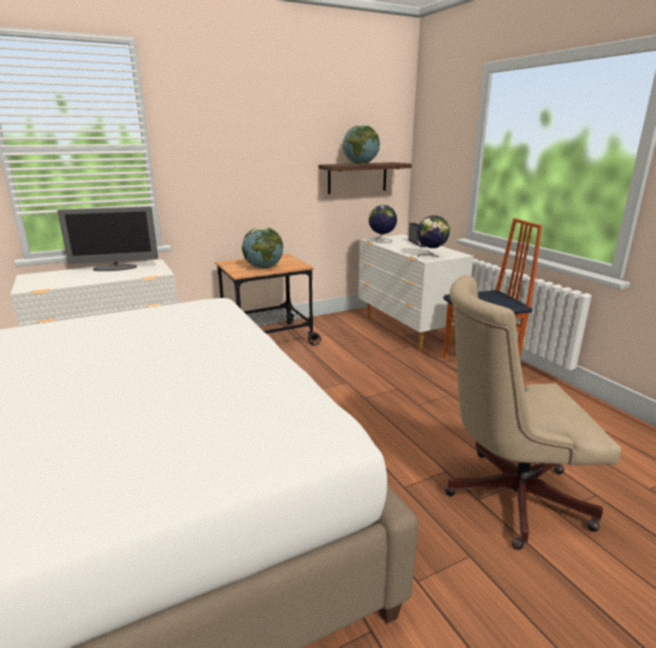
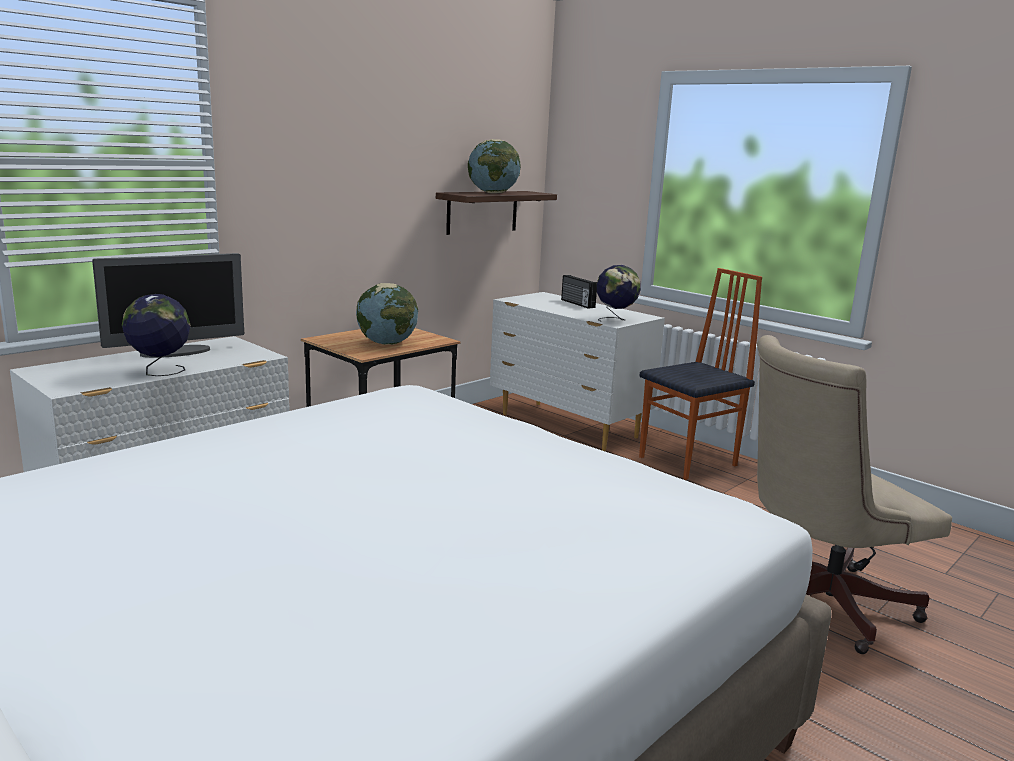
camera: 20 degrees left, 5 degrees down
globe [369,205,397,243] -> globe moved to [122,294,191,376]

